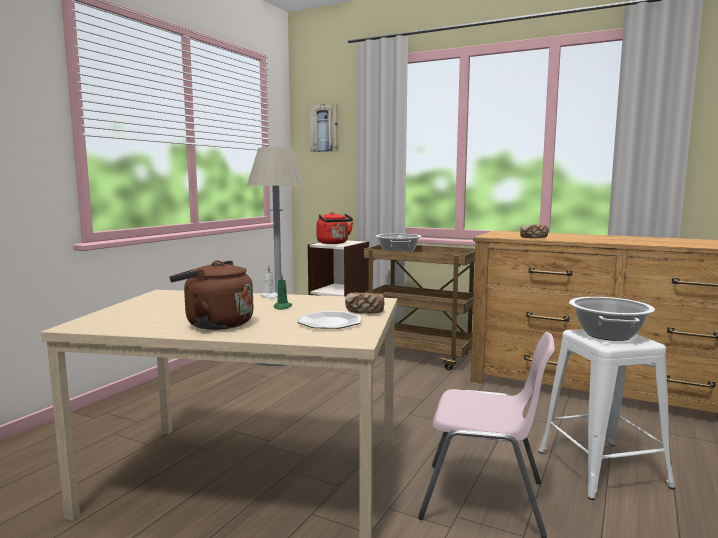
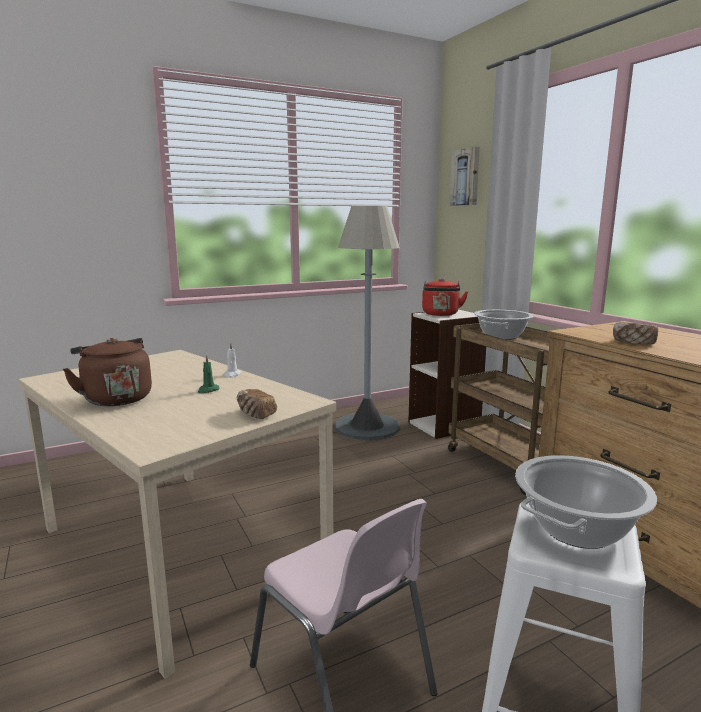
camera: 35 degrees right, 5 degrees up
plate [297,311,362,329] -> none

